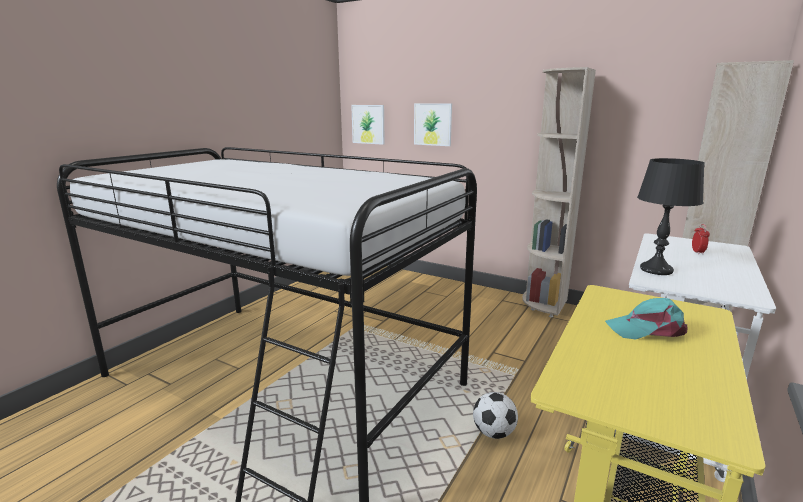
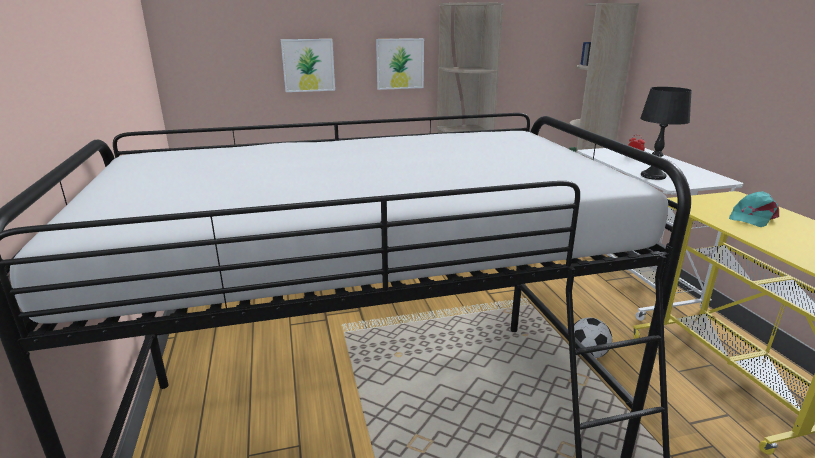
camera: 45 degrees left, 5 degrees up
picture [351,105,385,145] -> picture moved to [376,38,424,90]

